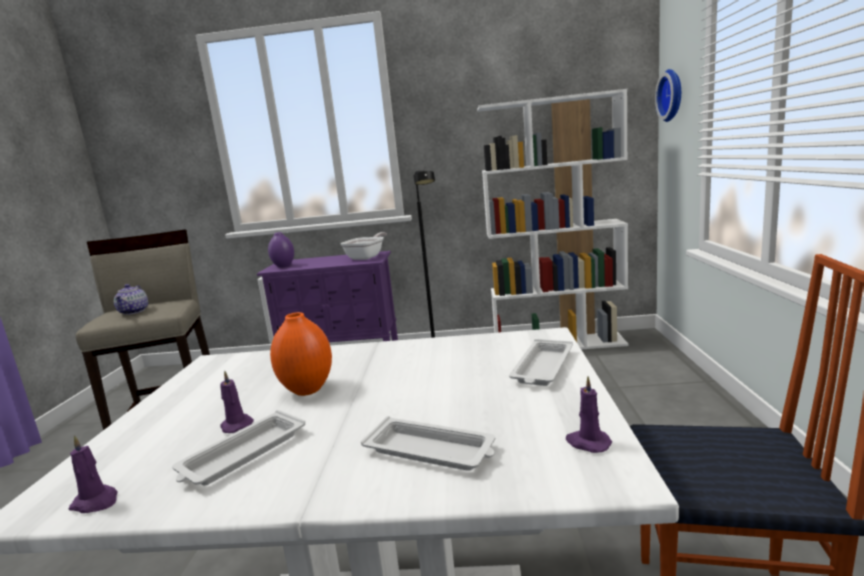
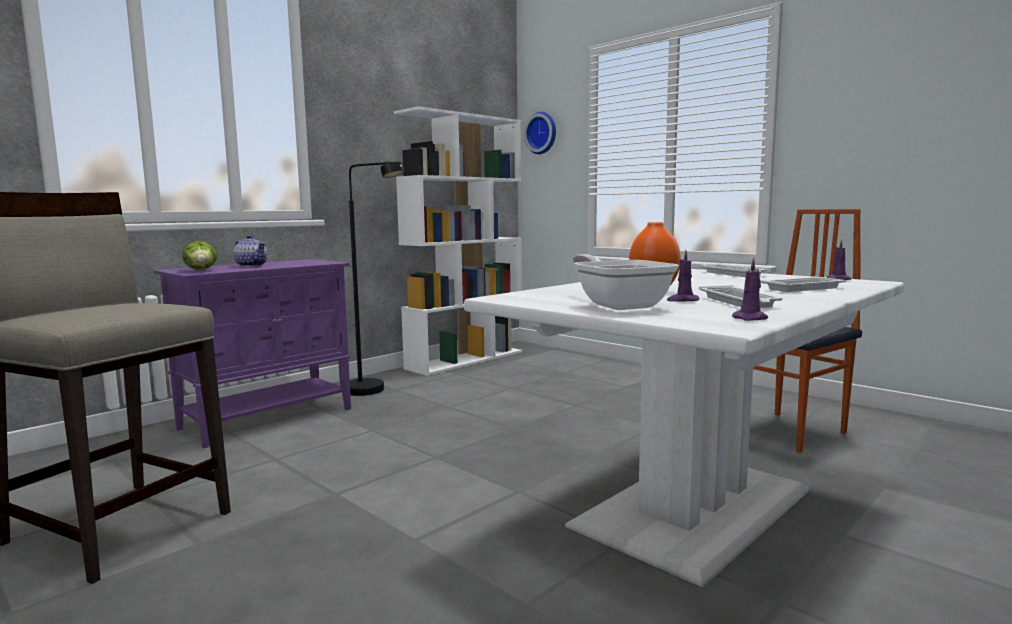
camera: 50 degrees left, 5 degrees down
teapot [114,284,148,315] -> teapot moved to [233,235,268,267]
purple vase [268,232,294,268] -> lettuce [182,241,217,270]
frying pan [340,232,387,260] -> frying pan moved to [573,254,679,310]

